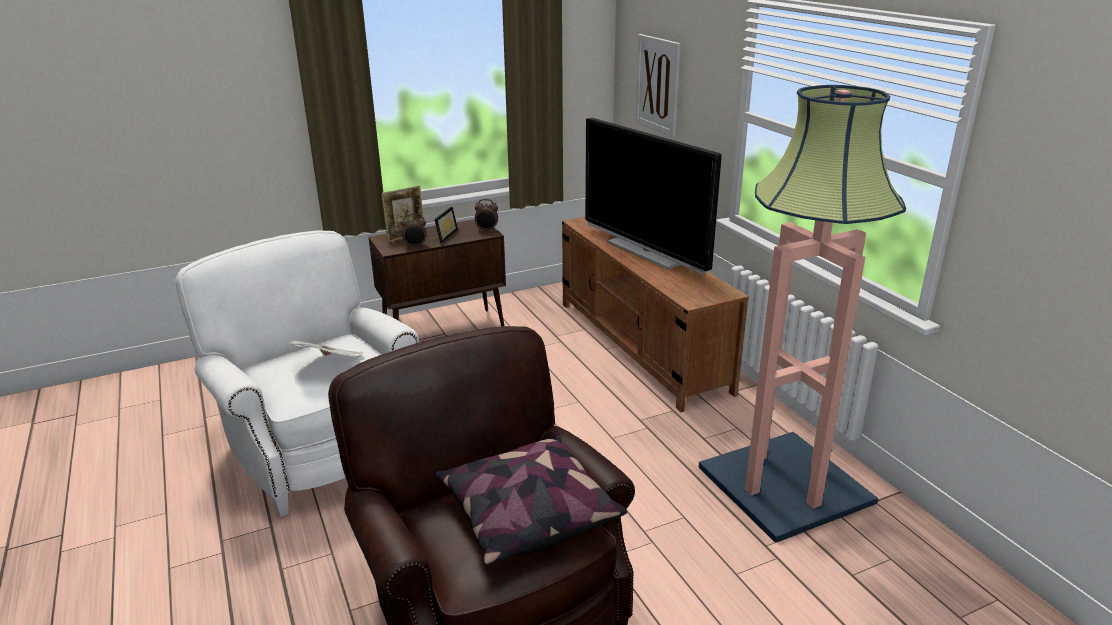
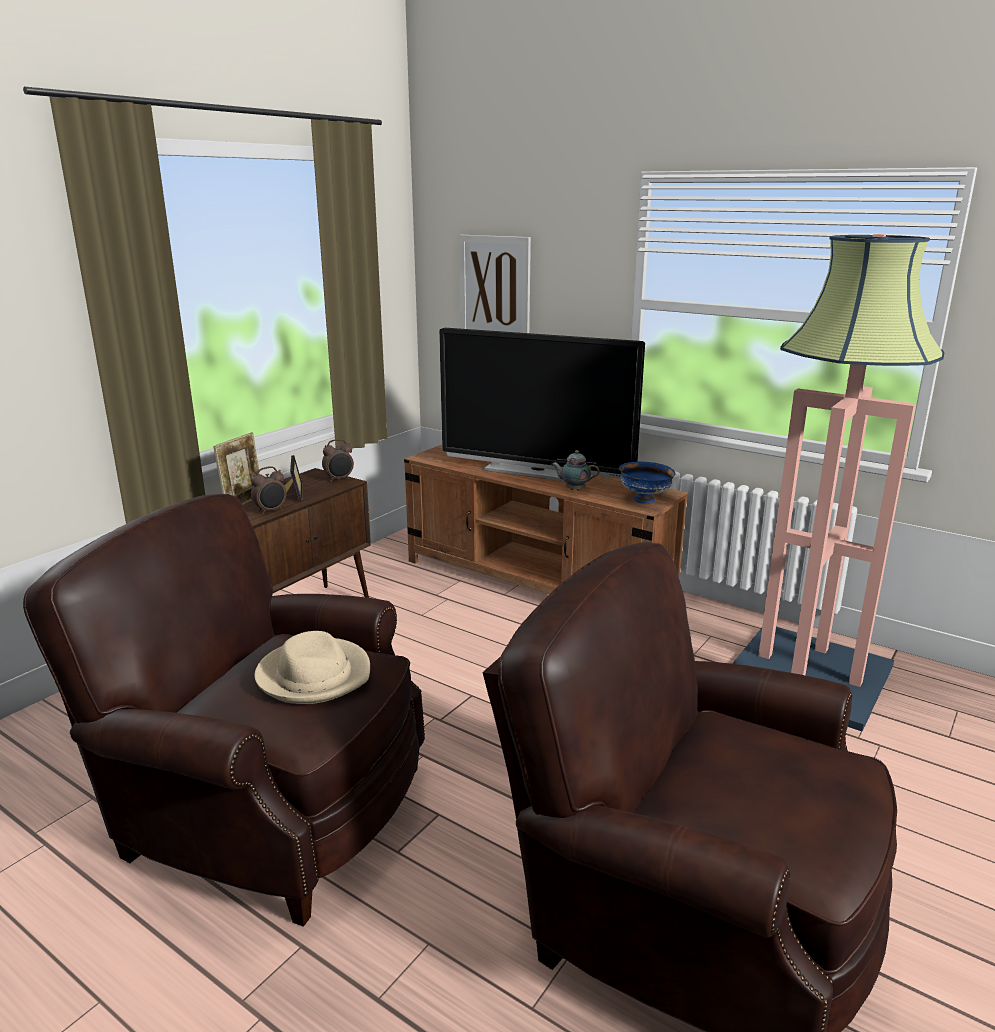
camera: 30 degrees left, 5 degrees down
white armchair [175,231,419,517] -> brown armchair [23,494,425,927]
newspaper [289,341,364,357] -> beige hat [254,631,370,704]
pillow [435,436,627,565] -> none
none -> teapot [552,450,600,491]
none -> blue bowl [619,462,676,504]

